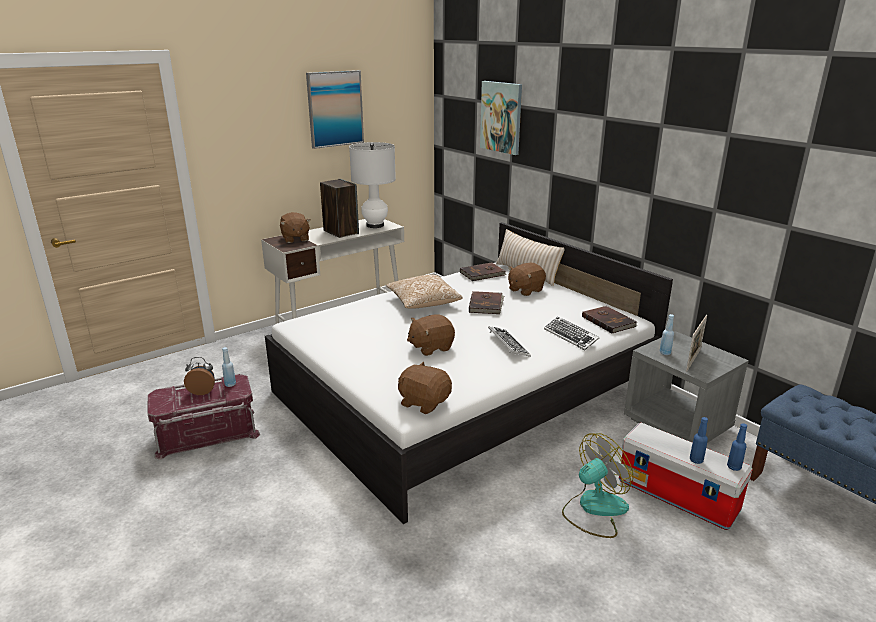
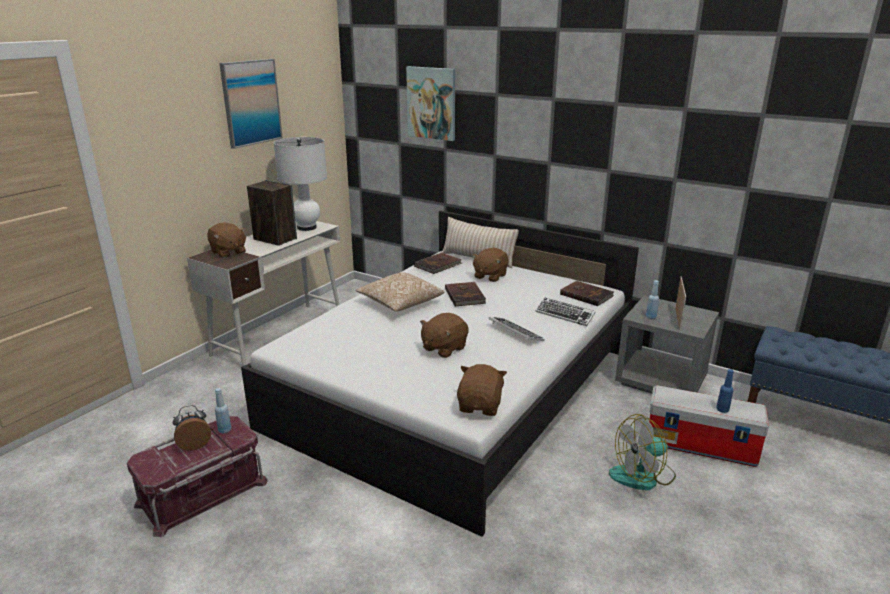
camera: 20 degrees left, 0 degrees up
brown plush toy [398,361,452,414] -> brown plush toy turned 90 degrees clockwise [457,364,507,416]
fan [562,433,633,538] -> fan turned 150 degrees counterclockwise [609,414,676,490]
blue bottle [727,423,747,471] -> none

